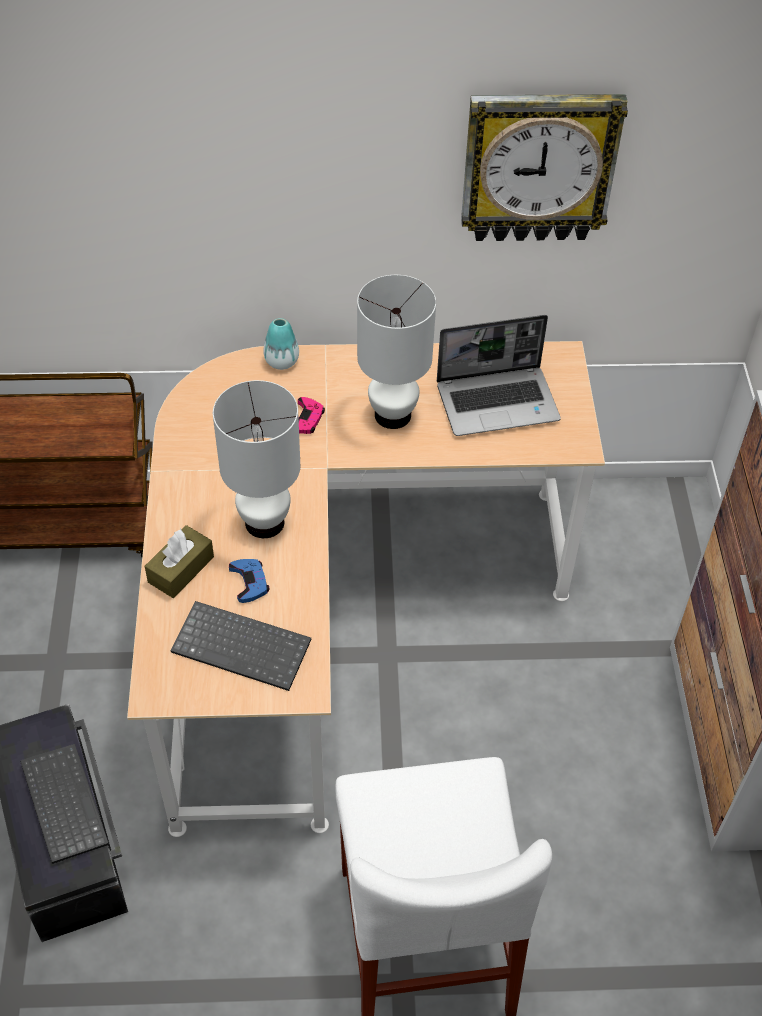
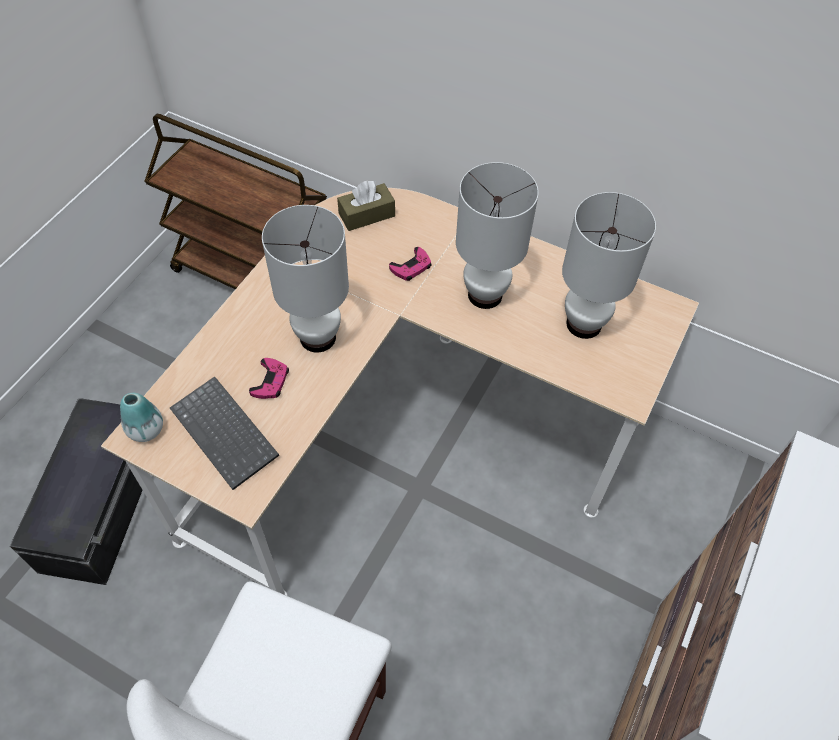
camera: 30 degrees right, 5 degrees up
keyboard [20,744,109,864] -> none
brown tissue box [145,525,214,598] -> brown tissue box moved to [337,181,395,231]
blue game controller [229,559,270,603] -> pink game controller [249,358,289,399]
vase [263,318,299,370] -> vase moved to [120,393,163,442]
laptop [437,315,561,436] -> white table lamp [562,192,656,339]
wall clock [461,94,628,241] -> none

